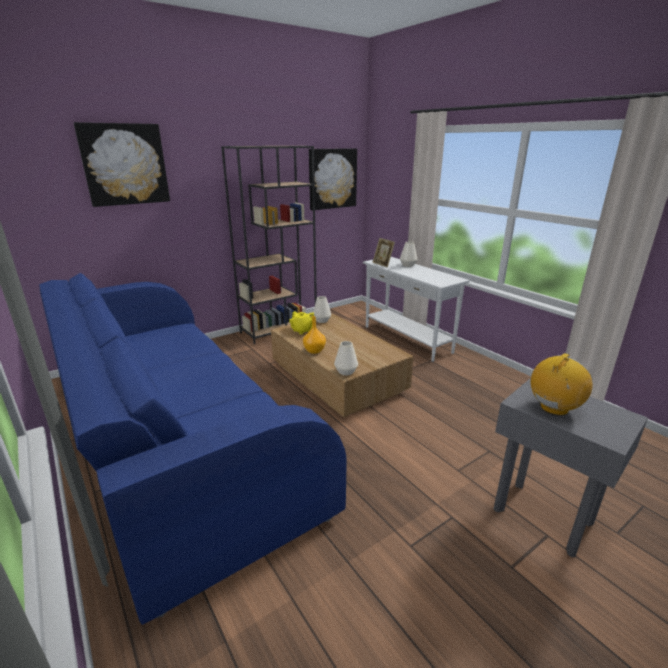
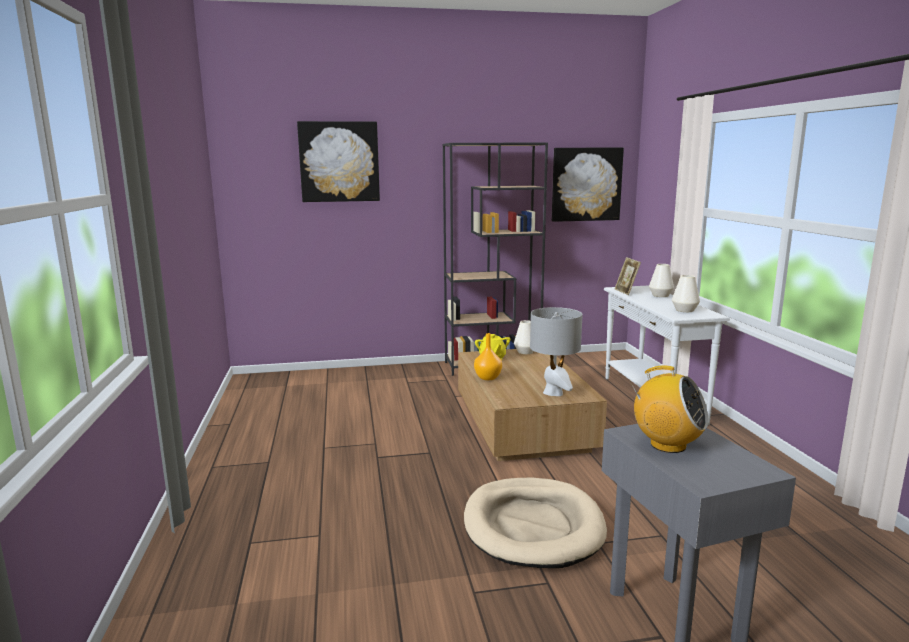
camera: 25 degrees right, 10 degrees down
blue sofa [39,273,347,625] -> none
white vase [334,341,358,376] -> white vase moved to [672,275,700,312]
radio [530,353,592,416] -> radio turned 45 degrees clockwise [629,365,709,453]
none -> beige dog bed [464,478,607,568]
none -> grey table lamp [530,307,583,396]

